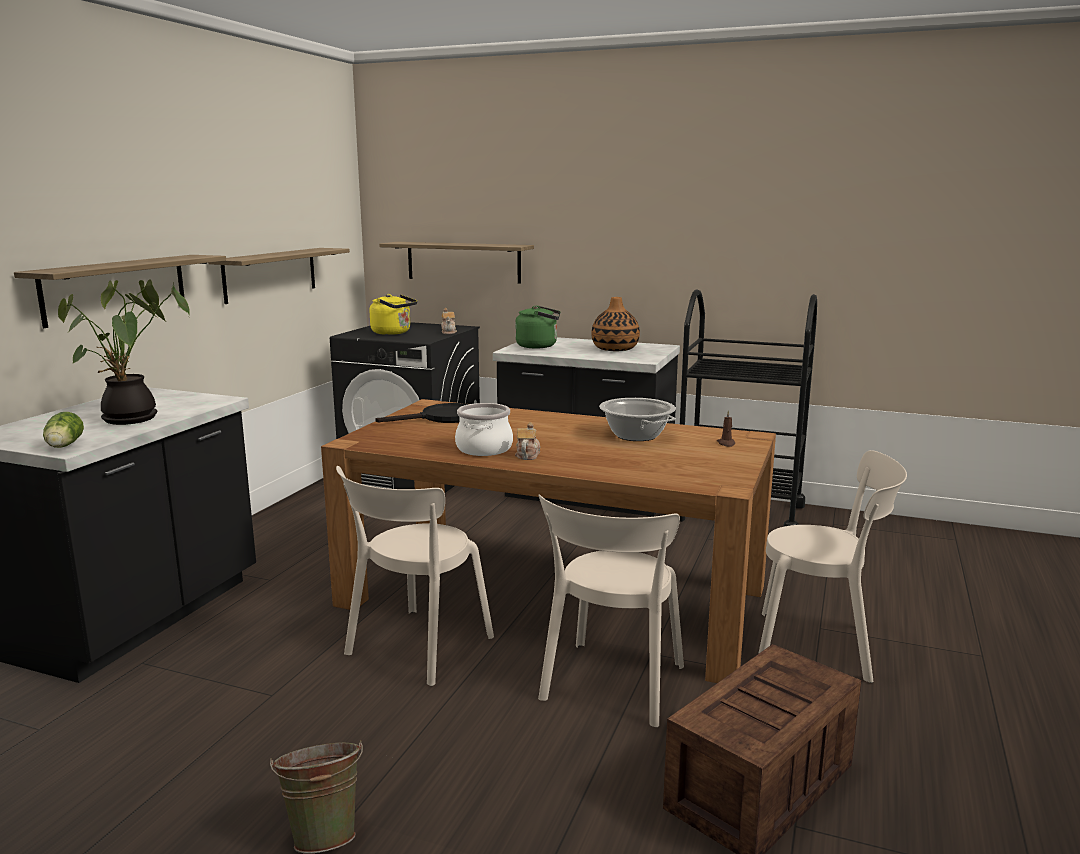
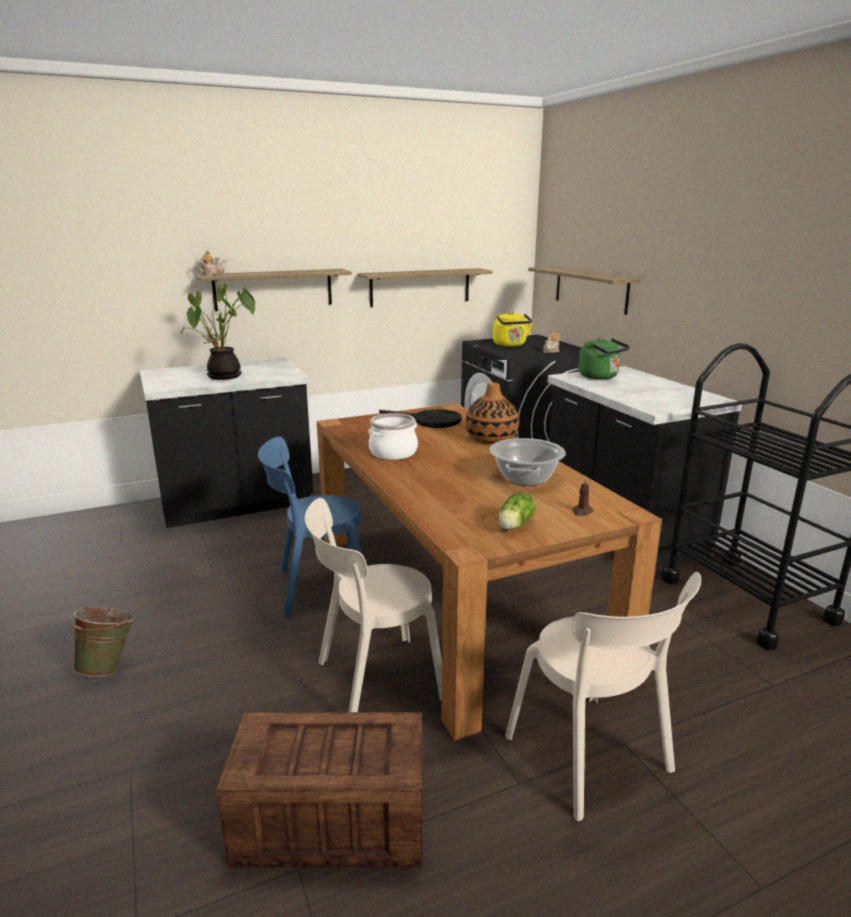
camera: 45 degrees right, 5 degrees up
lettuce [43,412,84,448] -> lettuce moved to [498,492,536,530]
beige chair [336,466,494,686] -> blue chair [258,437,362,617]
teapot [515,422,540,460] -> teapot moved to [196,250,227,275]
vase [591,297,640,351] -> vase moved to [465,382,519,444]

